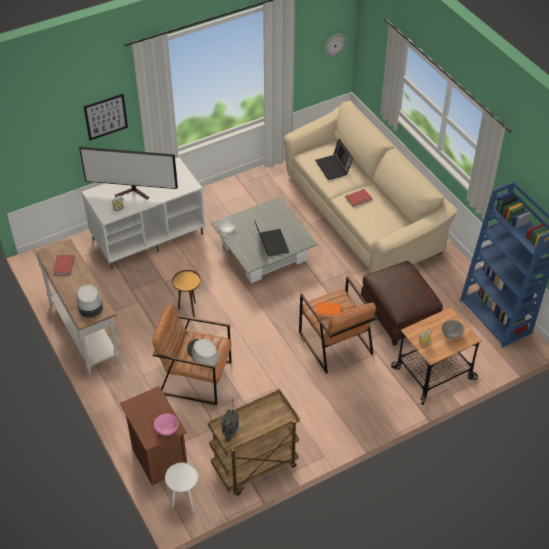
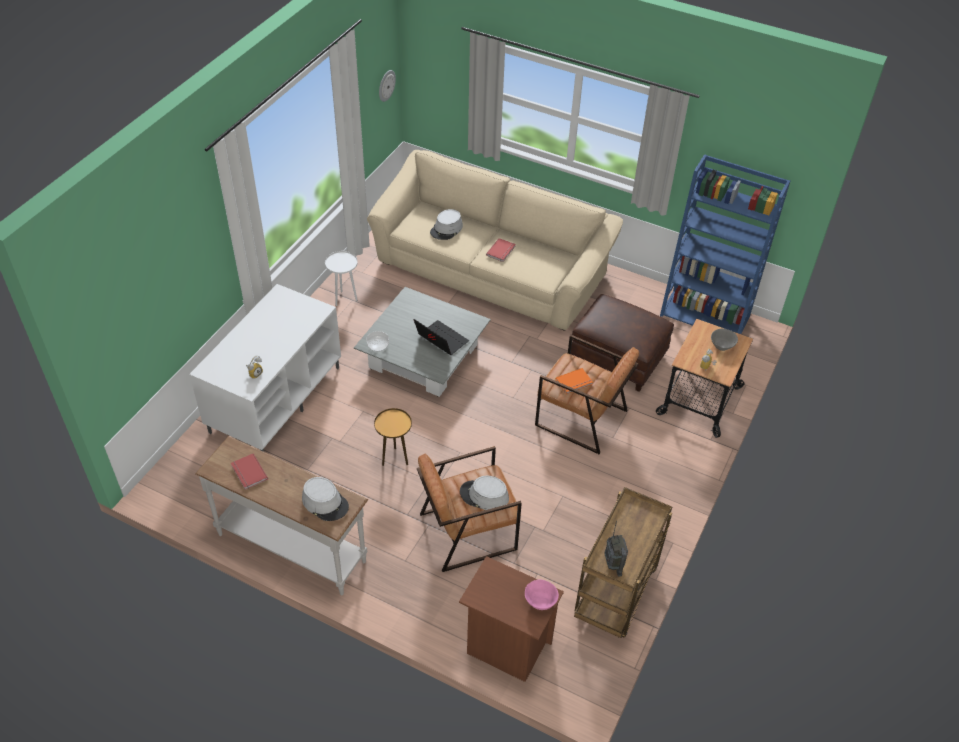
camera: 35 degrees left, 0 degrees up
television [79,147,178,200] -> none
picture [83,94,128,140] -> none
white side table [165,462,198,512] -> white side table moved to [325,251,358,306]
laptop [315,139,353,180] -> grey hat [430,209,463,240]

